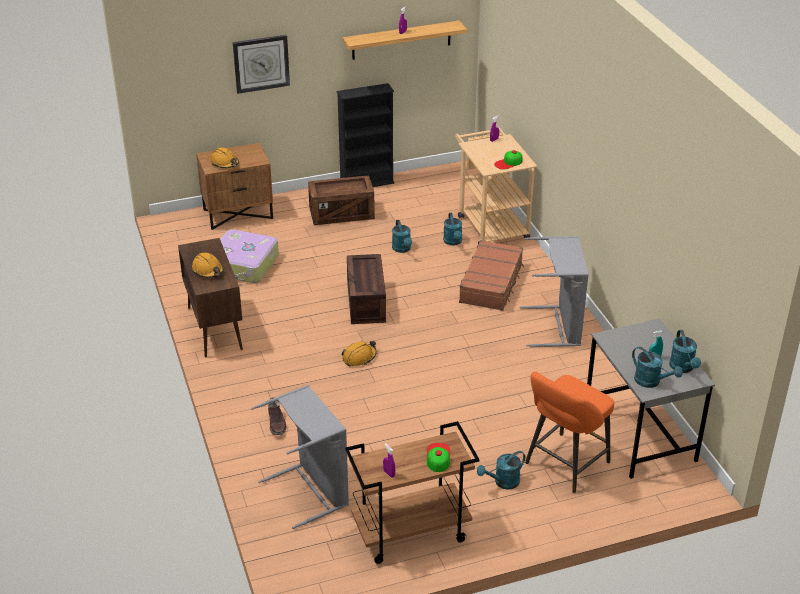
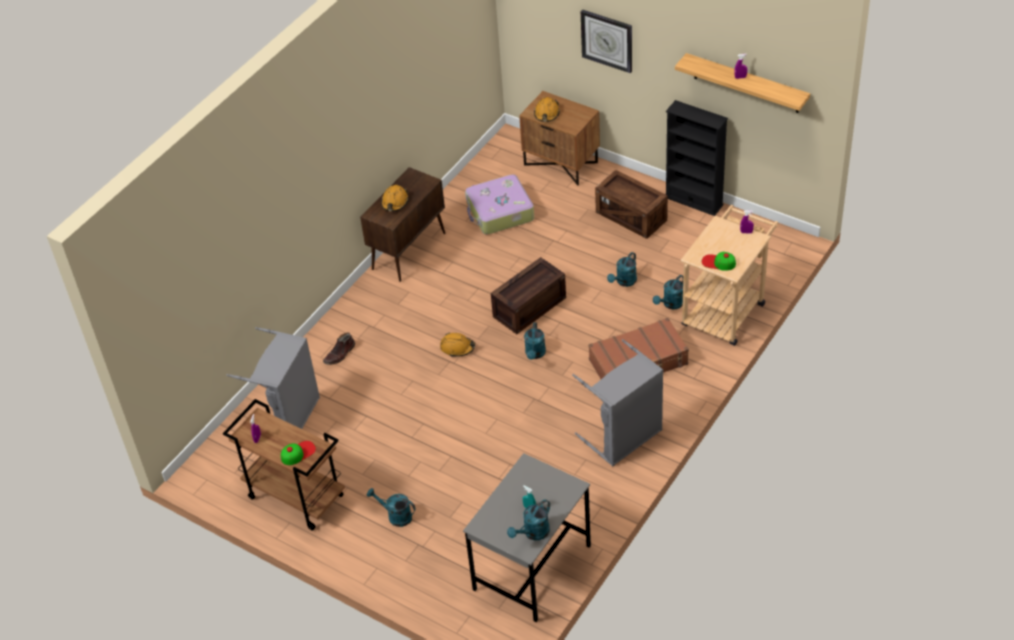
camera: 55 degrees right, 10 degrees up
orange stool [525,372,614,493] -> none
turquoise watering can [632,347,683,388] -> turquoise watering can moved to [524,322,546,360]

